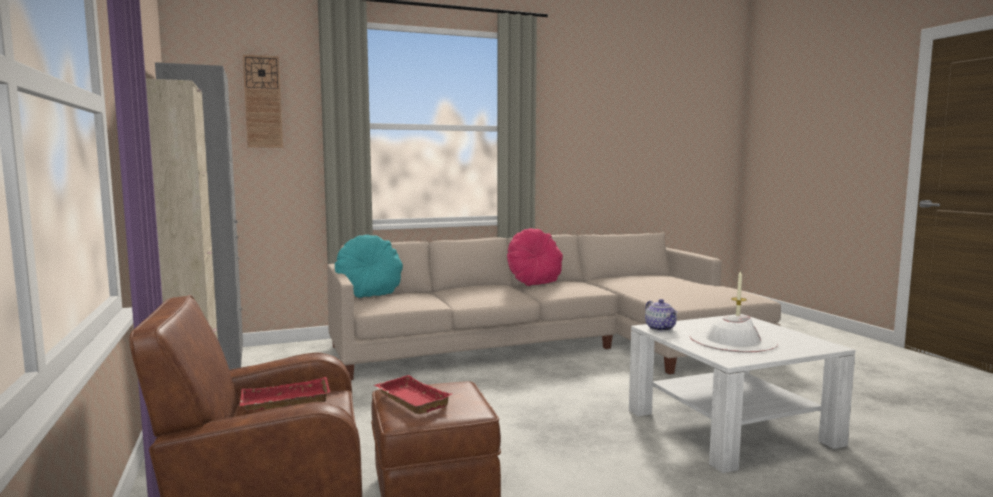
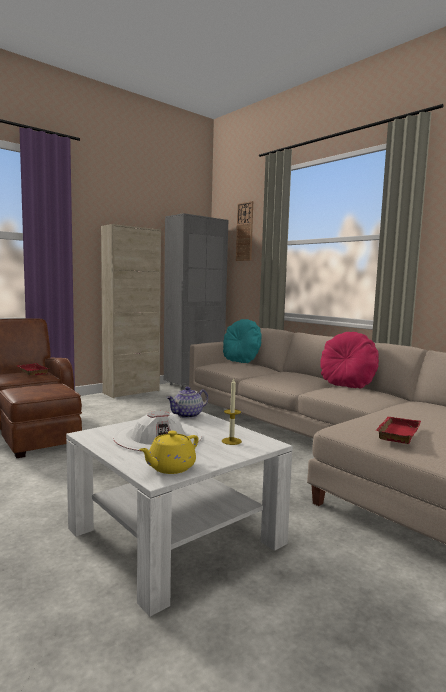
camera: 70 degrees right, 0 degrees up
red tray [374,375,452,414] -> red tray moved to [375,417,421,444]
none -> yellow teapot [139,431,198,474]

